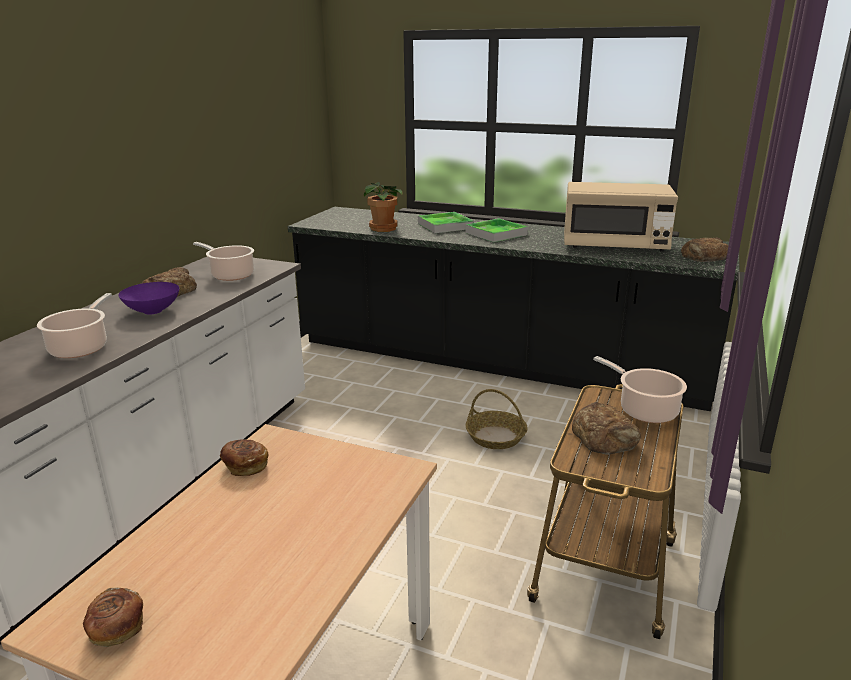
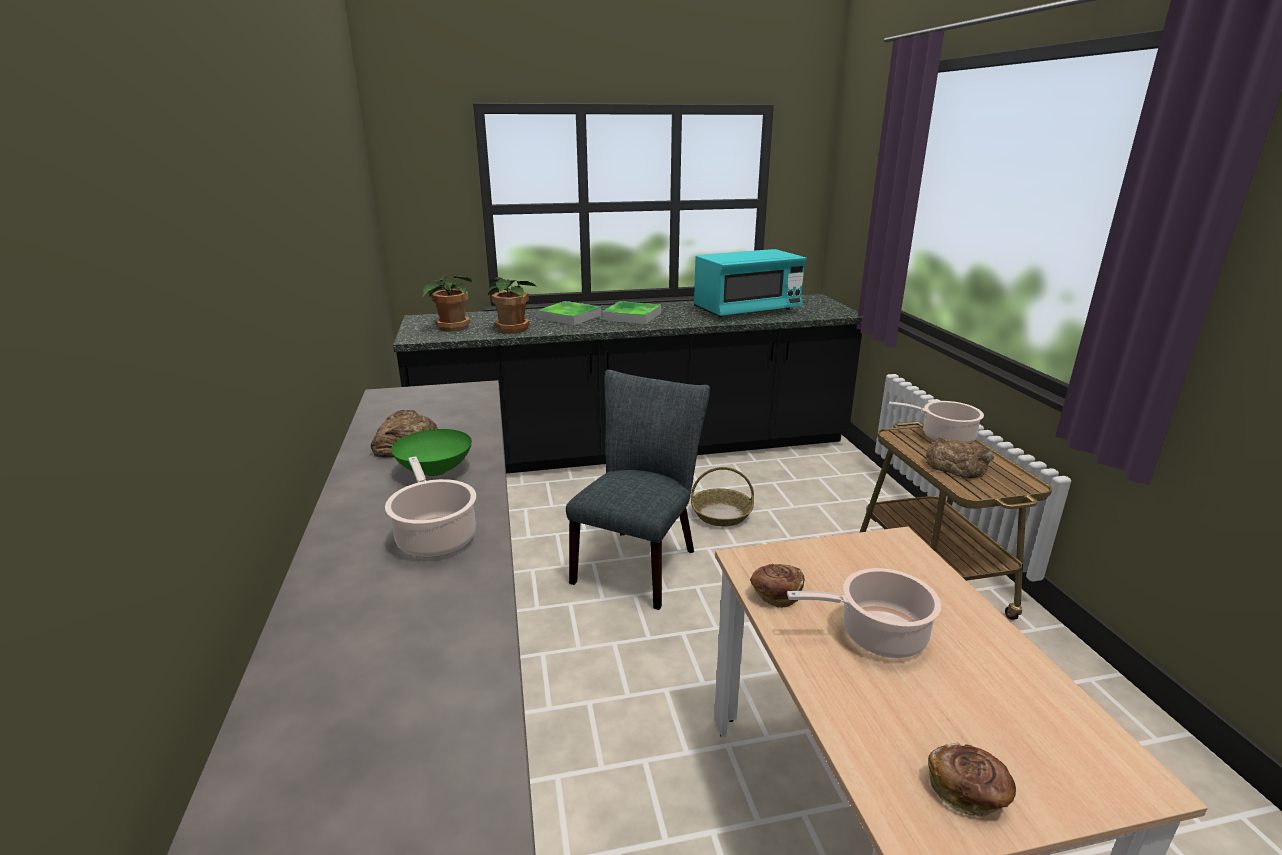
camera: 35 degrees left, 0 degrees up
purple bowl [118,282,180,314] -> green bowl [391,429,472,476]
cooking pot [193,242,254,281] -> cooking pot moved to [787,568,941,658]
beige microwave [564,182,678,252] -> turquoise microwave [694,249,807,318]
bread [681,238,729,262] -> none
none -> potted plant [422,275,472,332]
none -> grey chair [566,370,710,610]

